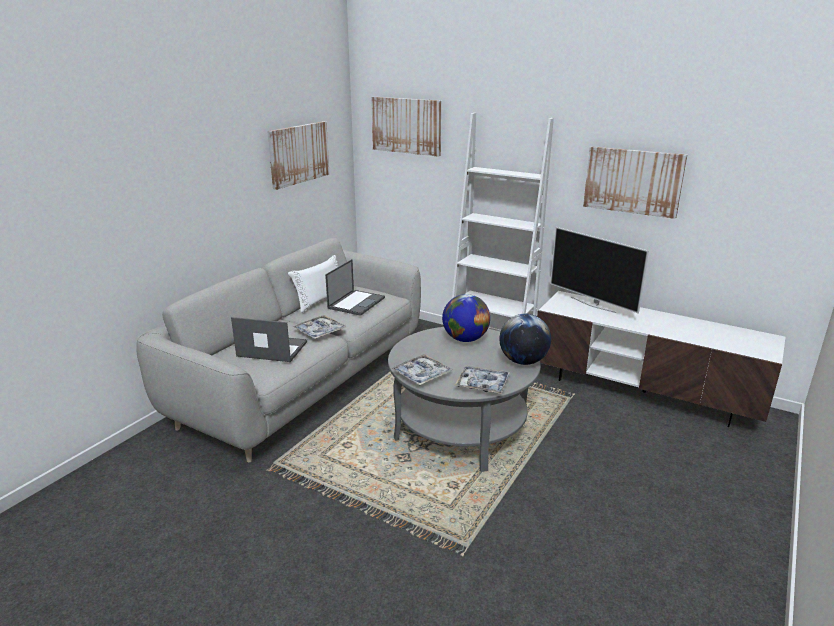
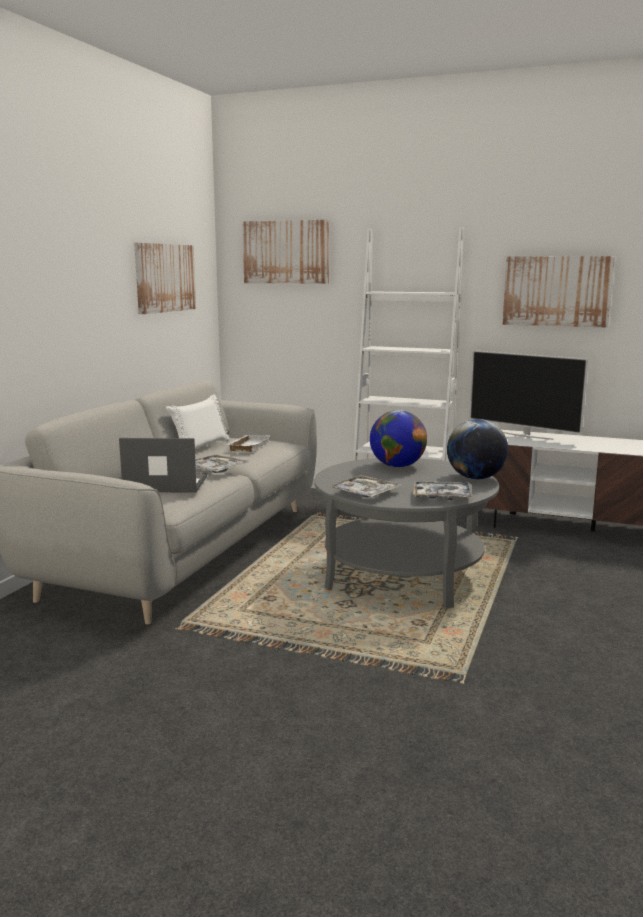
camera: 10 degrees left, 10 degrees down
laptop [325,259,385,316] -> white tray [227,435,270,452]

